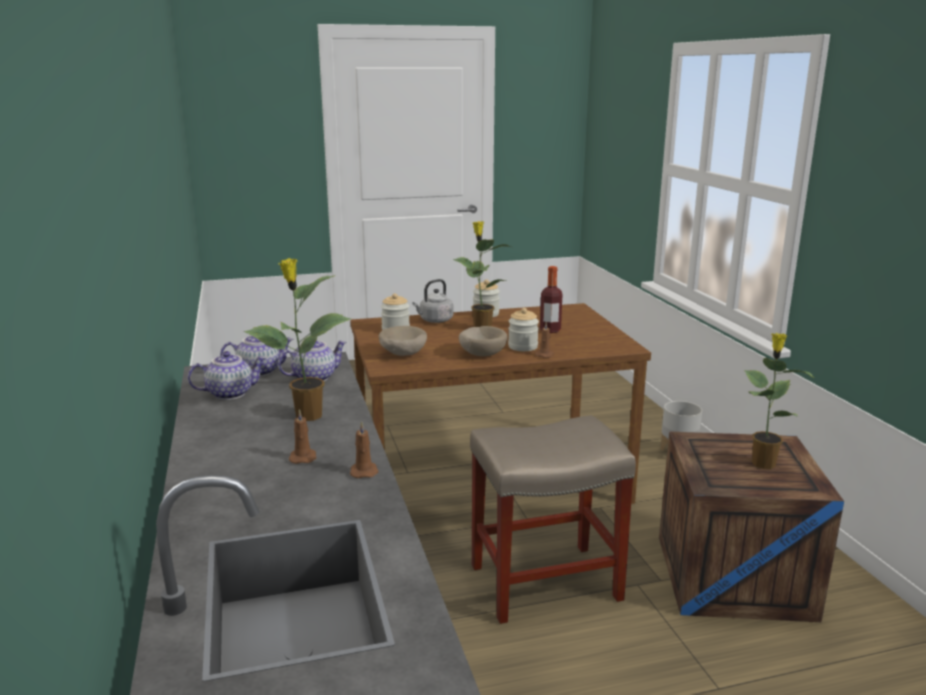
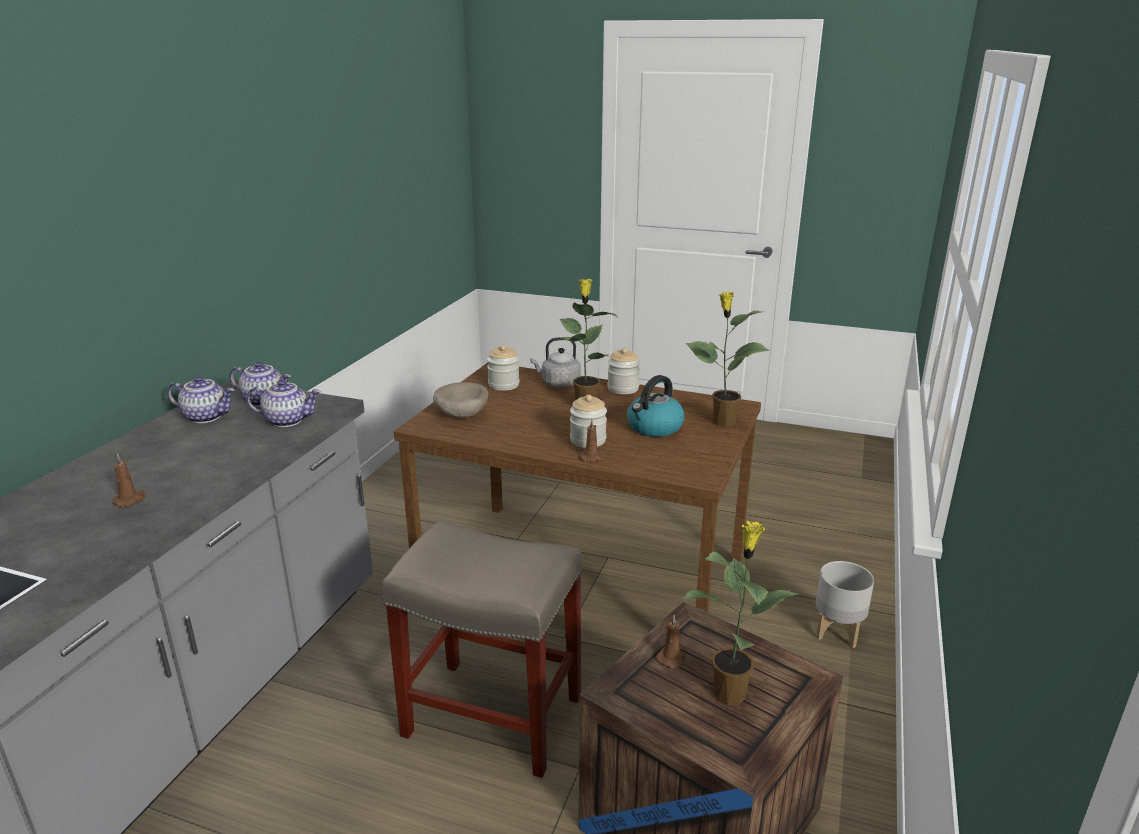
camera: 35 degrees right, 5 degrees up
potted plant [244,258,351,421] -> potted plant moved to [686,291,770,427]
brown candle [350,421,378,478] -> brown candle moved to [656,615,685,668]
beige bowl [459,326,507,356] -> none
bottle [540,266,563,333] -> kettle [627,375,685,437]

